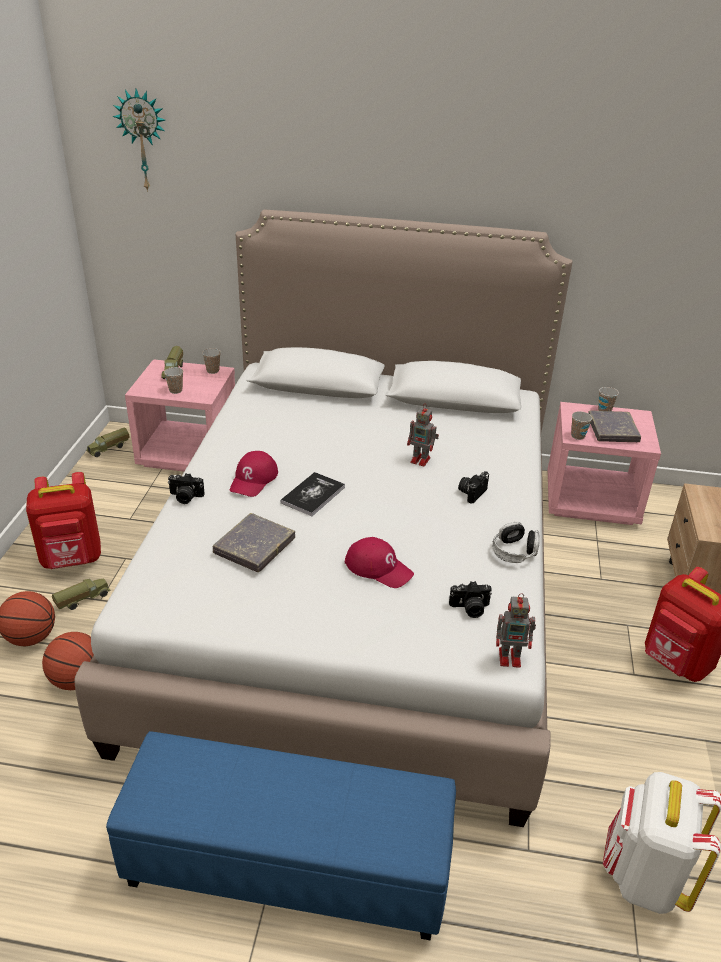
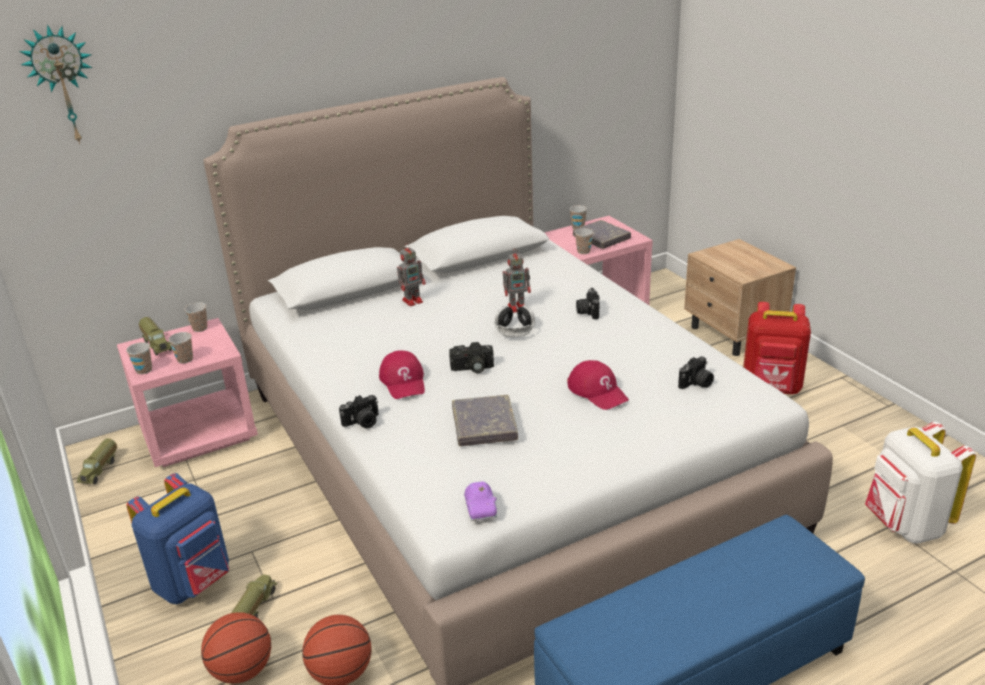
camera: 35 degrees left, 5 degrees down
red backpack [26,472,101,569] -> blue backpack [126,473,229,604]
book [280,472,345,516] -> camera [449,342,494,373]
red cap [345,537,414,588] -> red cap turned 60 degrees clockwise [567,360,629,410]
headphones [493,522,540,563] -> headphones moved to [494,305,535,337]
toy robot [496,593,536,668] -> toy robot moved to [397,243,425,307]
none -> cup [126,342,152,374]
none -> purple toy car [464,482,497,521]

